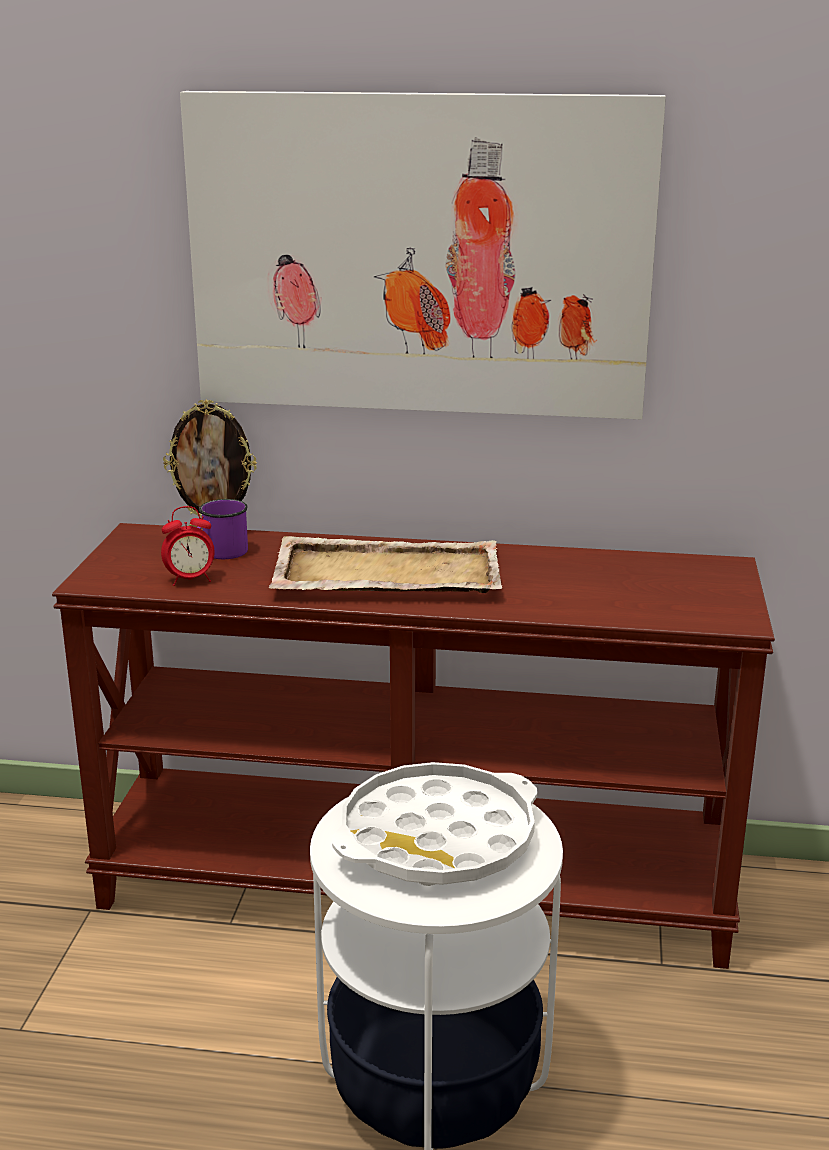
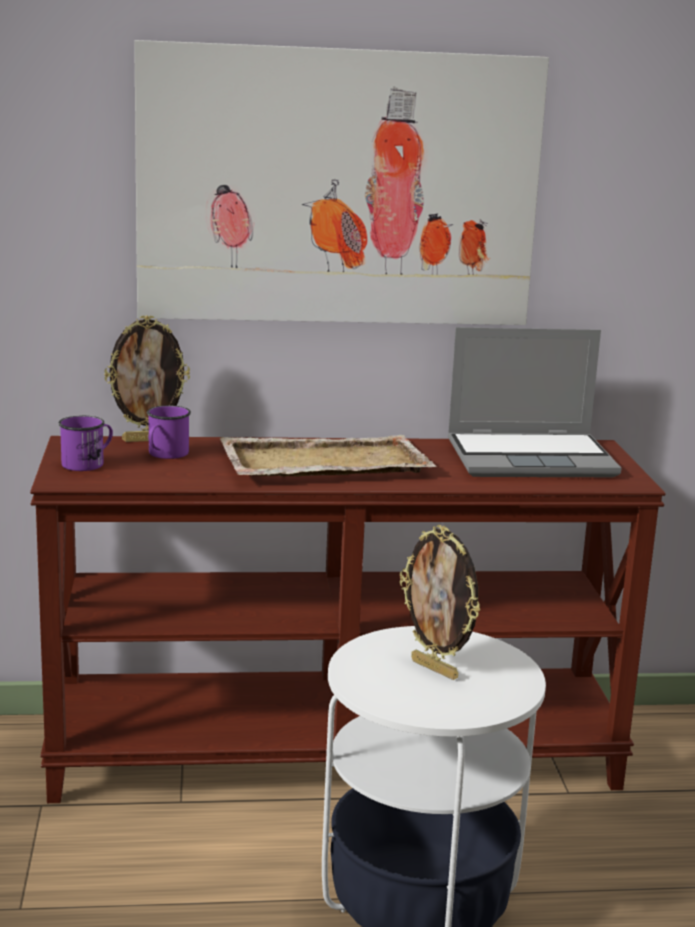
camera: 15 degrees left, 5 degrees down
alarm clock [161,506,215,586] -> none
white tray [332,762,538,886] -> picture frame [400,525,481,680]
none -> purple mug [58,415,113,471]
none -> laptop [448,327,621,477]

